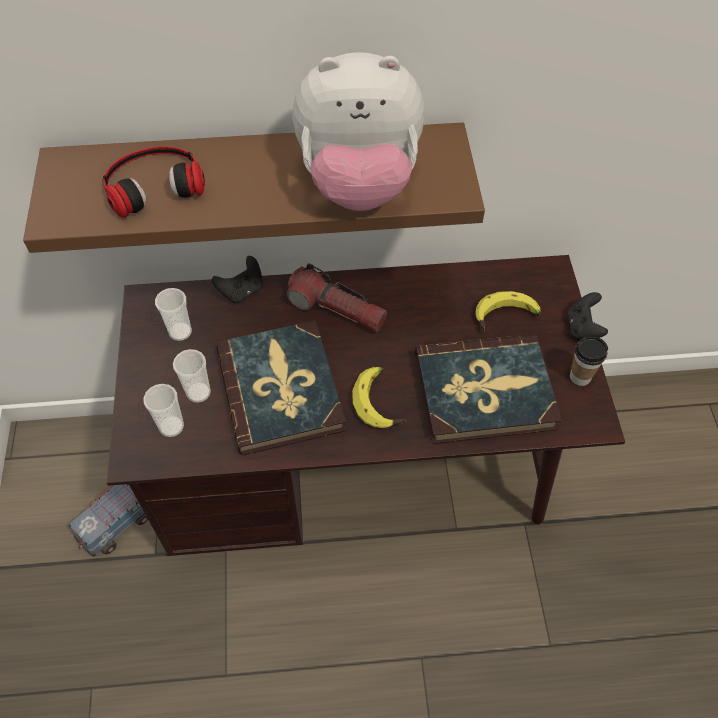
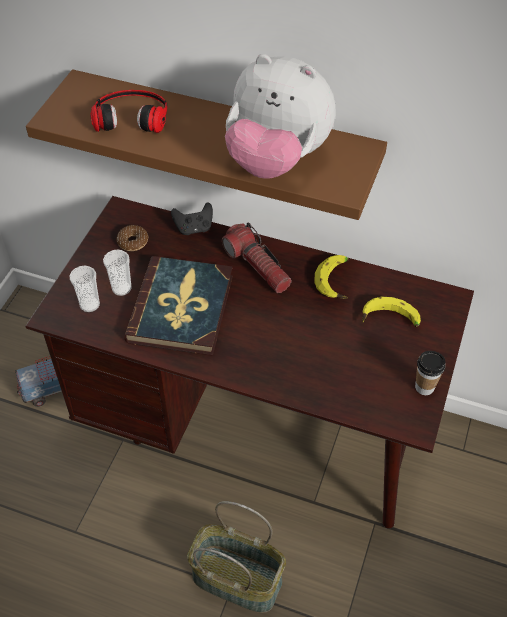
camera: 25 degrees right, 5 degrees down
cup [155,288,192,341] -> donut [116,225,148,251]
banana [352,367,406,428] -> banana moved to [314,255,349,299]
book [415,334,562,444] -> none
black game controller [567,292,608,340] -> none
none -> basket [187,501,286,613]

